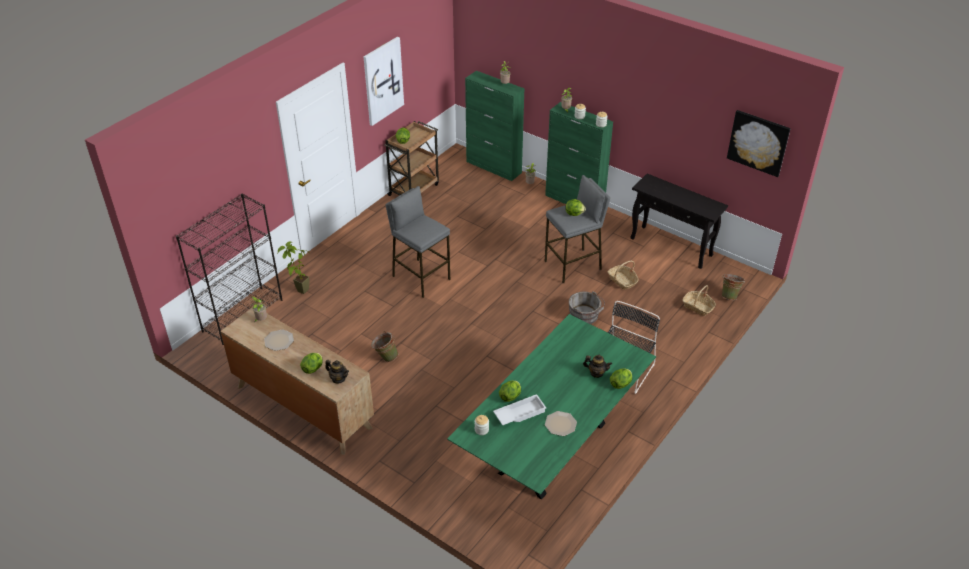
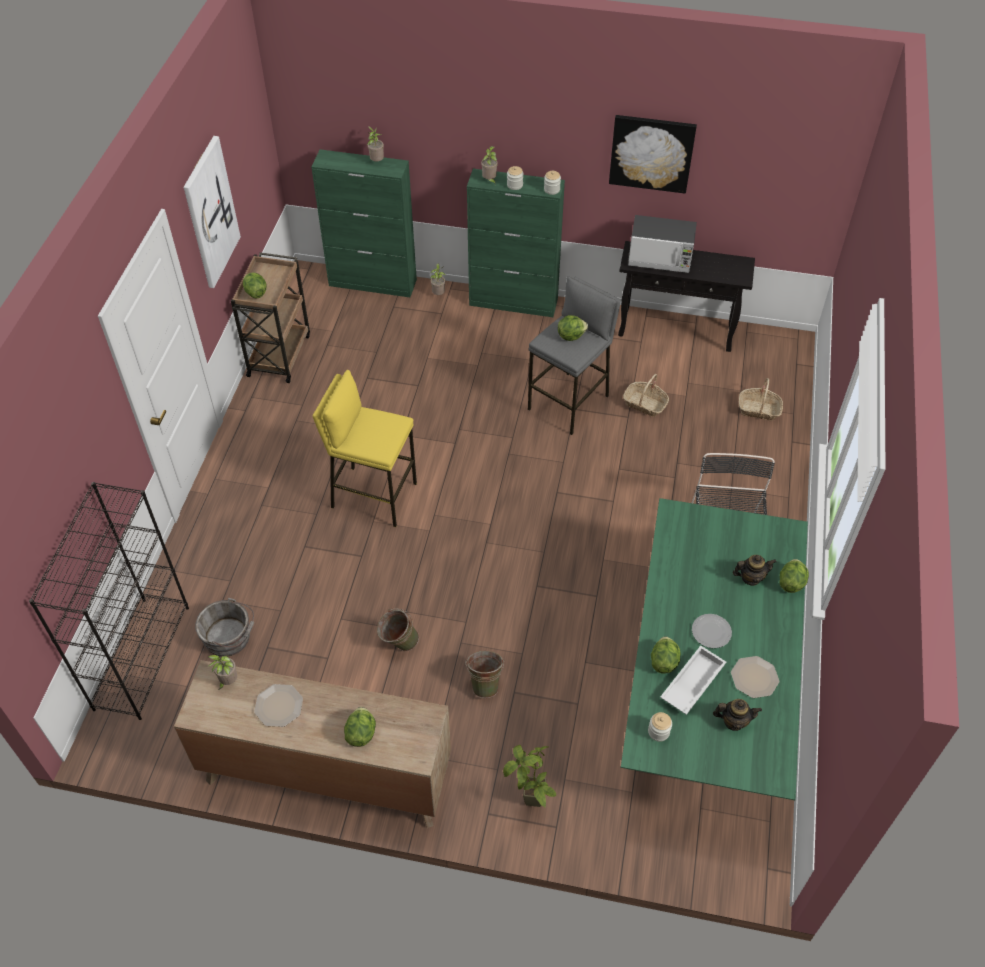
camera: 25 degrees left, 10 degrees up
potted plant [278,241,310,294] -> potted plant moved to [503,745,556,808]
teapot [325,360,349,384] -> teapot moved to [713,699,762,731]
grey stool [386,186,451,298] -> yellow stool [313,370,417,527]
grey bucket [568,291,605,324] -> grey bucket moved to [195,598,254,657]
green bucket [722,274,746,300] -> green bucket moved to [465,651,504,698]
picture [727,110,791,177] -> picture moved to [609,115,697,194]
none -> microwave [628,215,697,273]
none -> plate [692,614,732,648]

